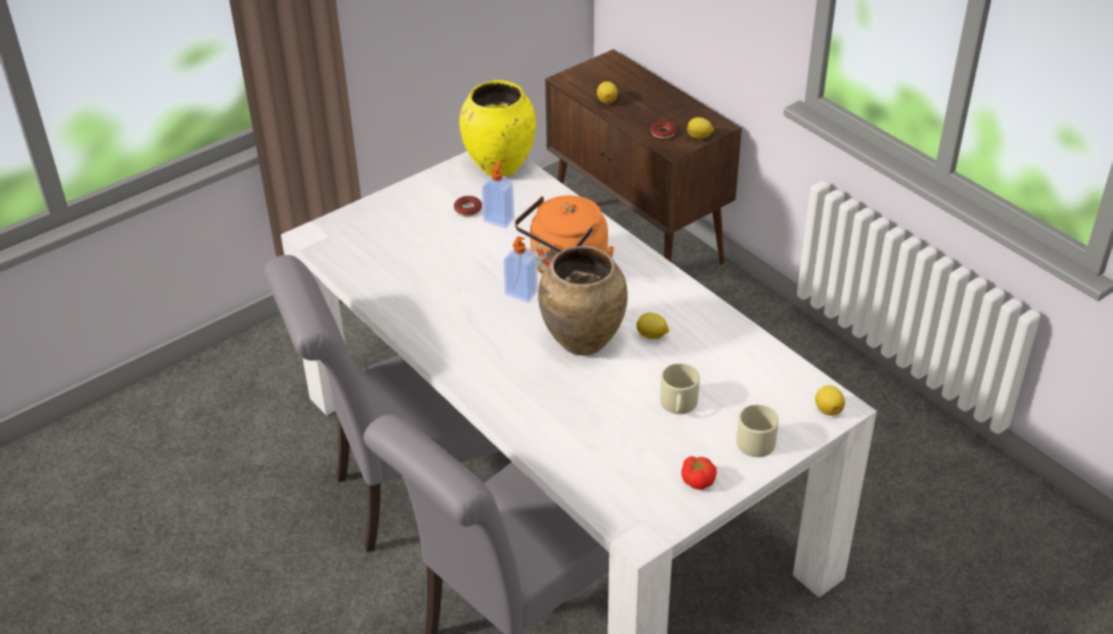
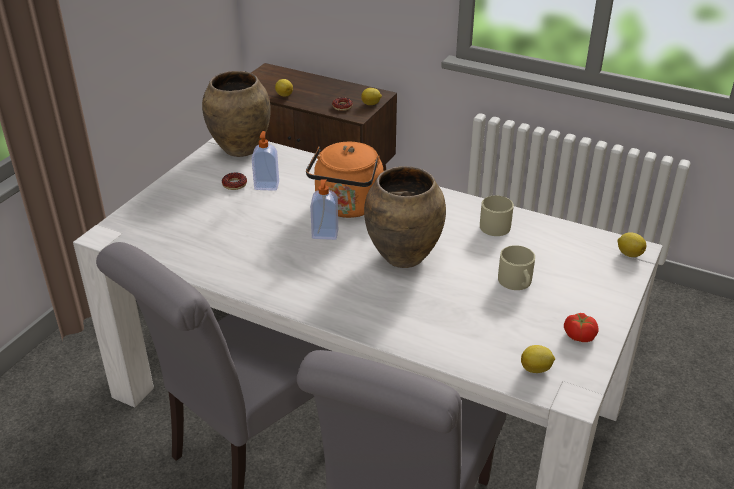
camera: 25 degrees left, 5 degrees down
yellow vase [459,80,536,177] -> brown vase [202,71,271,157]
lemon [636,313,669,339] -> lemon moved to [521,345,555,373]
beige mug [737,405,779,457] -> beige mug moved to [480,195,514,236]

